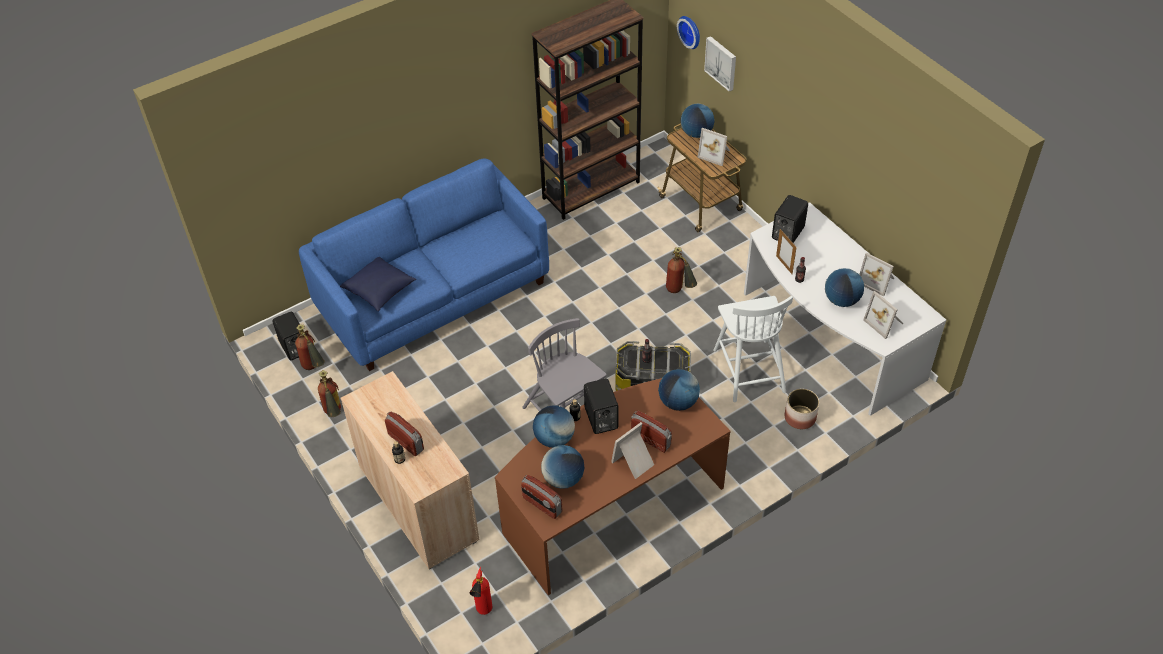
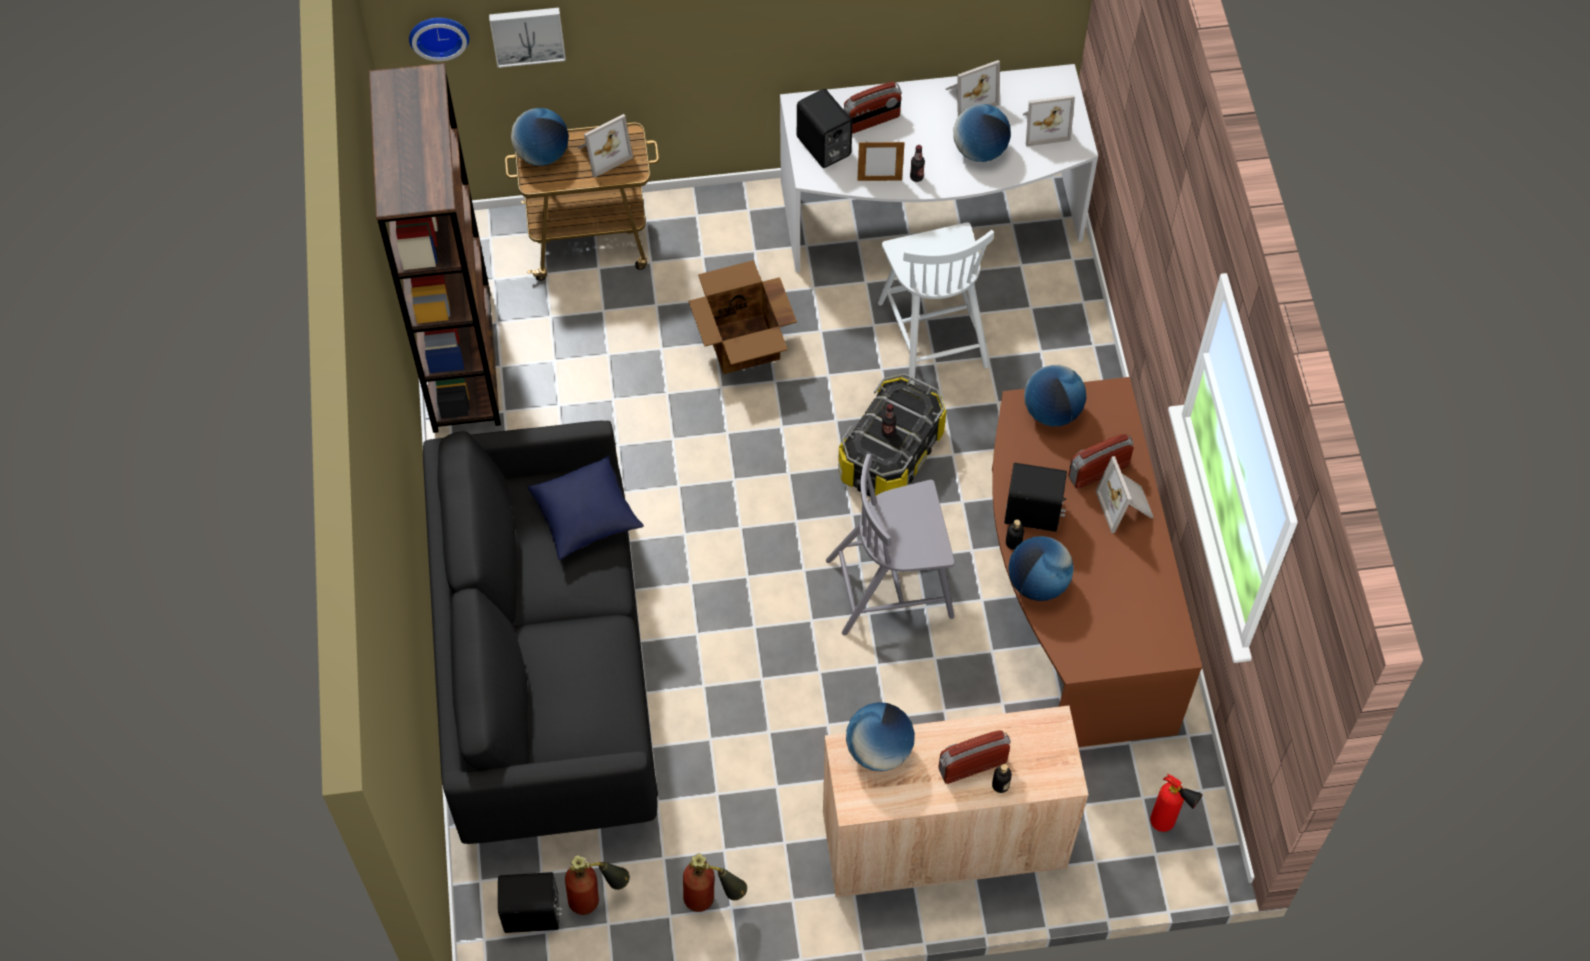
camera: 65 degrees left, 10 degrees up
blue sofa [299,158,549,371] -> black sofa [423,421,658,844]
blue pillow [340,257,416,311] -> blue pillow moved to [528,455,644,561]
radio [521,475,562,519] -> radio moved to [844,82,902,134]
globe [541,445,584,489] -> globe moved to [846,702,915,772]
fire extinguisher [666,247,697,293] -> cardboard box [688,260,797,374]
white chair [713,296,793,402] -> white chair turned 60 degrees clockwise [878,222,994,385]
planter [785,389,819,429] -> none

